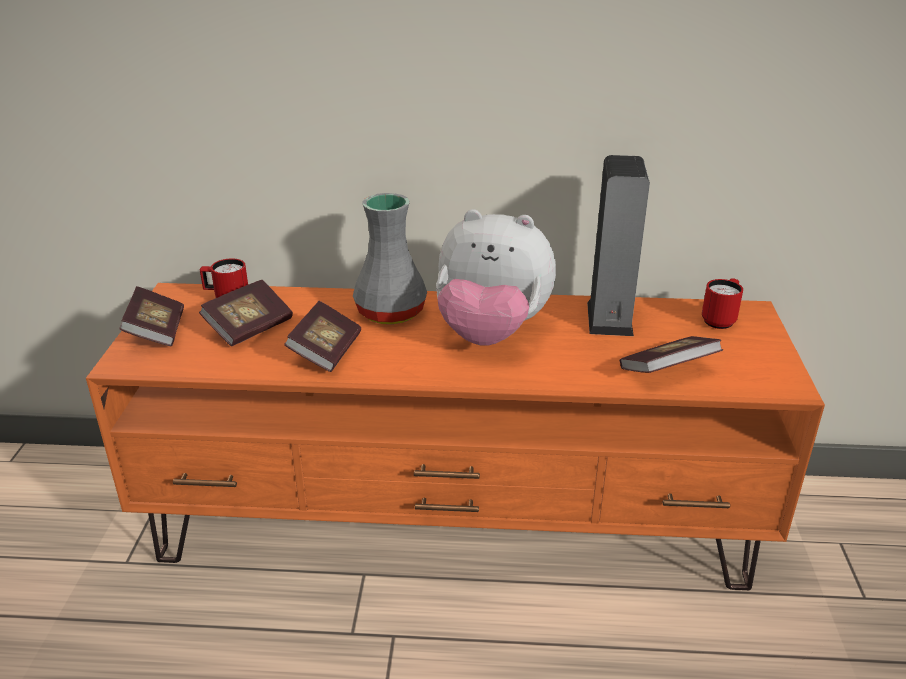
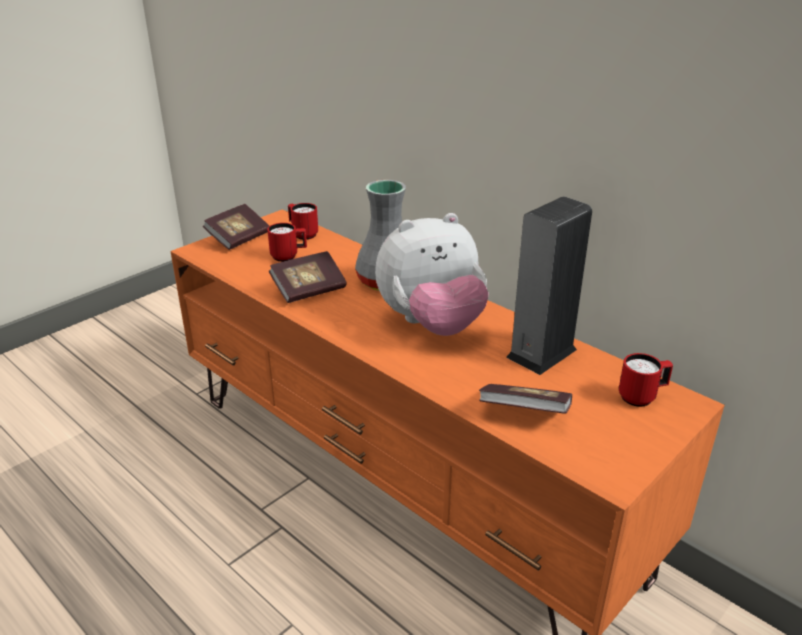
camera: 40 degrees right, 0 degrees up
book [199,280,293,346] -> red mug [267,223,307,262]
plush toy [436,209,556,346] -> plush toy turned 75 degrees counterclockwise [375,213,489,336]

